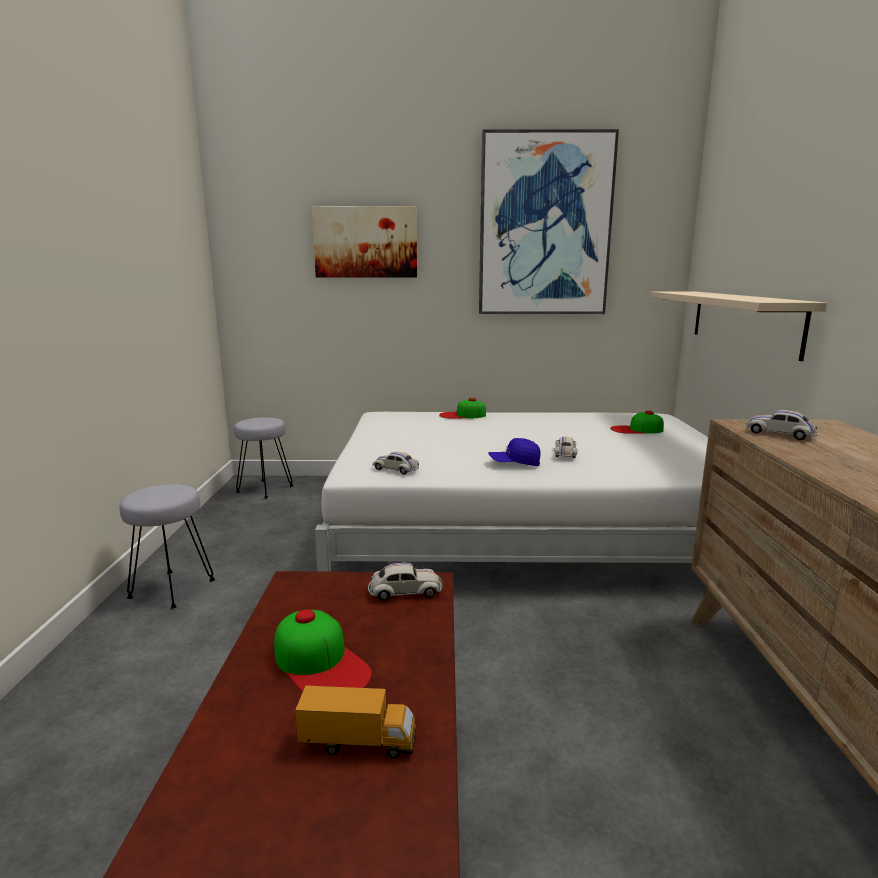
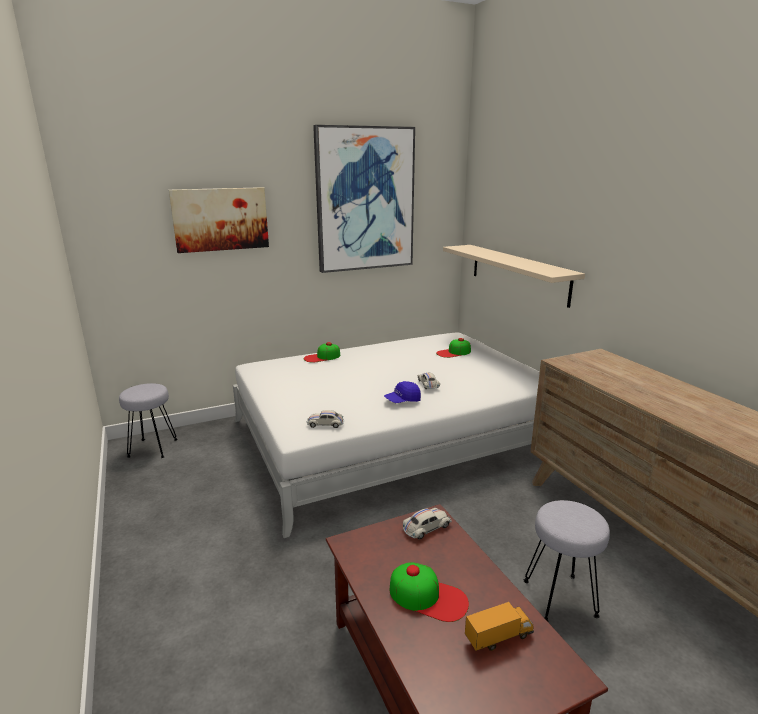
camera: 25 degrees left, 5 degrees up
grey stool [120,484,215,609] -> grey stool moved to [524,500,610,622]
white toy car [746,410,818,440] -> none

